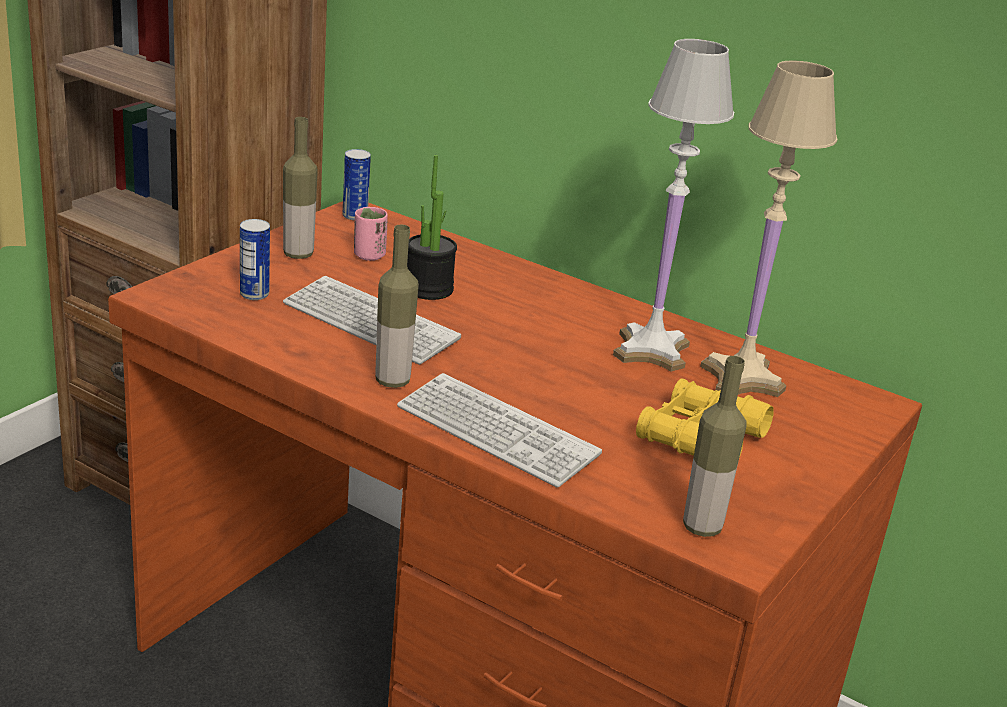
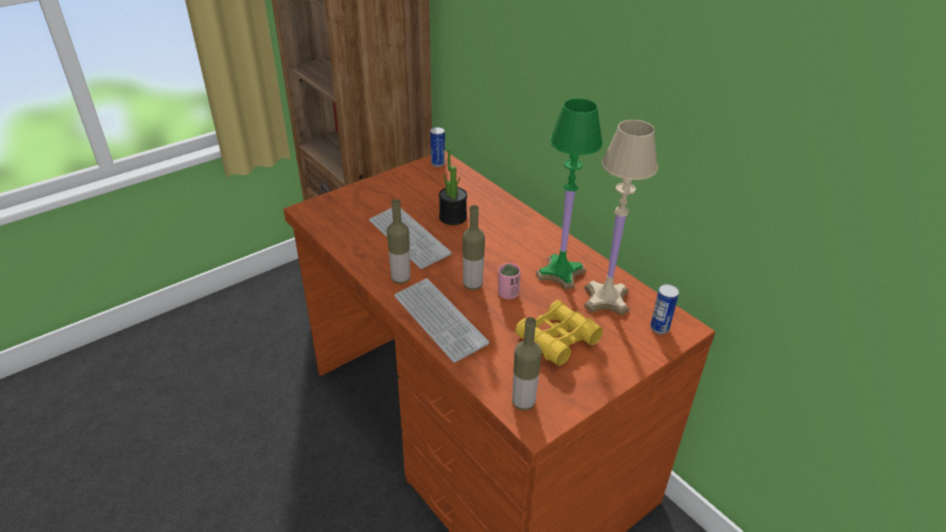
camera: 20 degrees right, 10 degrees up
can [240,219,270,300] -> can moved to [650,284,679,334]
bottle [283,117,318,259] -> bottle moved to [462,205,485,290]
pink cup [354,207,388,261] -> pink cup moved to [498,263,521,299]
white table lamp [613,39,734,371] -> green table lamp [536,98,603,289]

